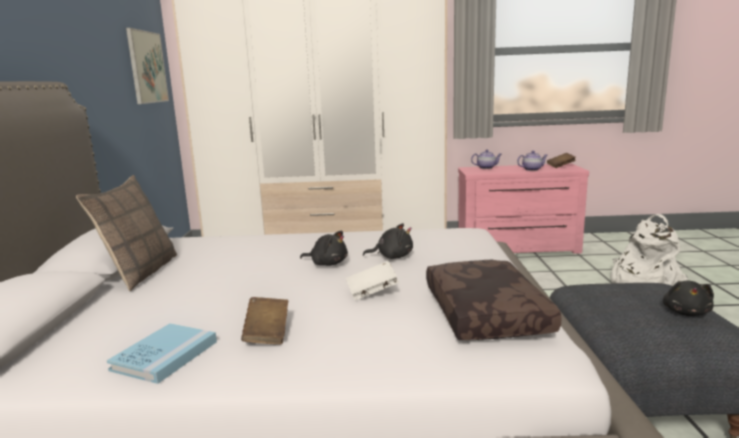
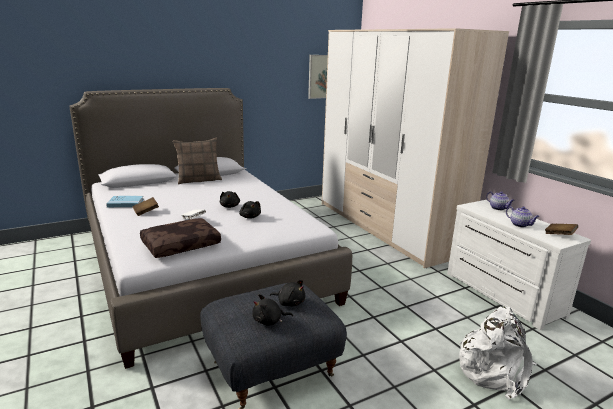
camera: 60 degrees right, 5 degrees up
pink dresser [458,163,589,254] -> white dresser [447,200,591,330]
none -> black plush toy [270,280,305,306]

